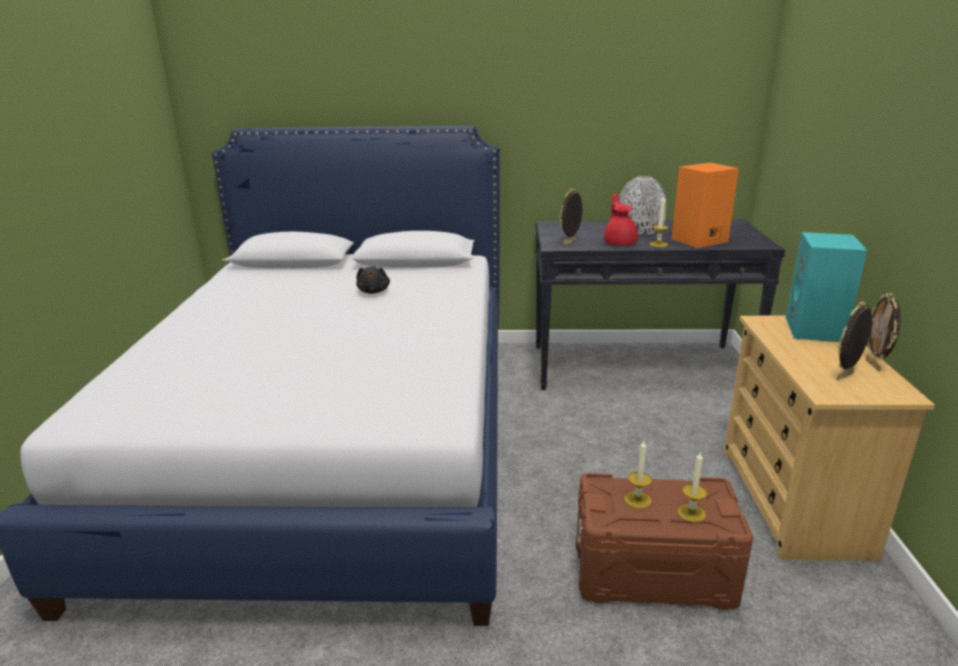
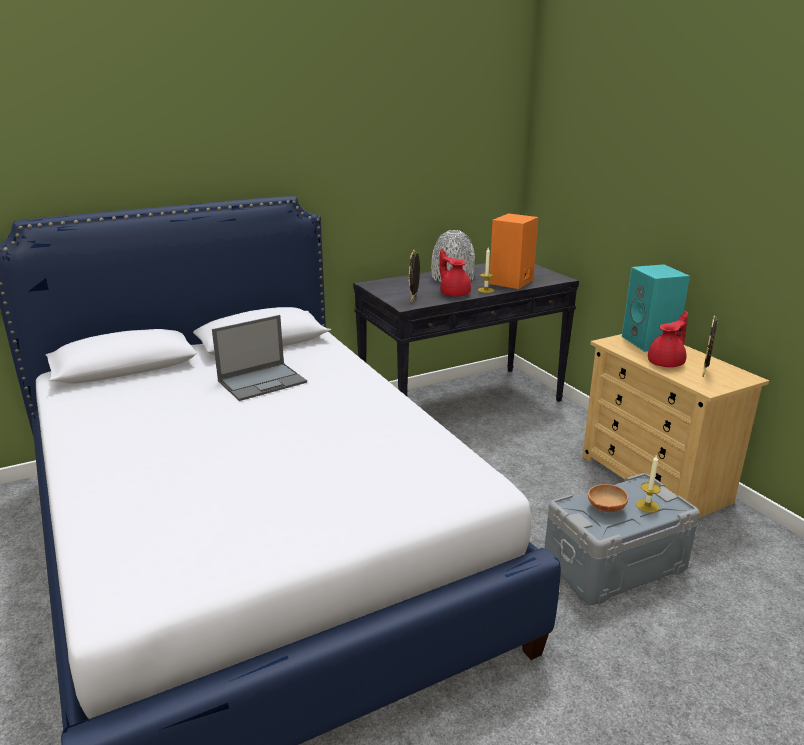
camera: 30 degrees left, 0 degrees up
black plush toy [356,266,390,294] -> laptop [212,315,307,401]
brown storage box [576,473,753,610] -> grey storage box [545,473,699,605]
candle [624,441,652,509] -> brown bowl [588,484,628,512]
picture frame [866,292,901,372] -> none
none -> red teapot [648,311,688,367]

